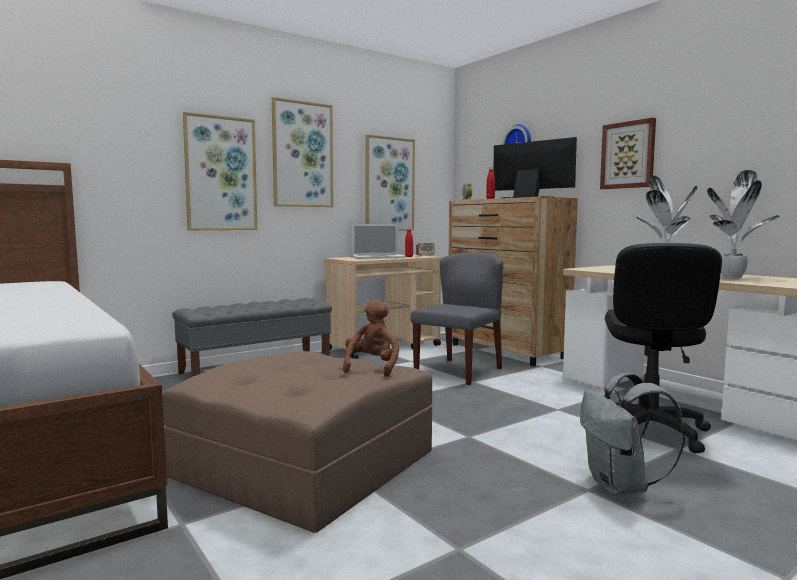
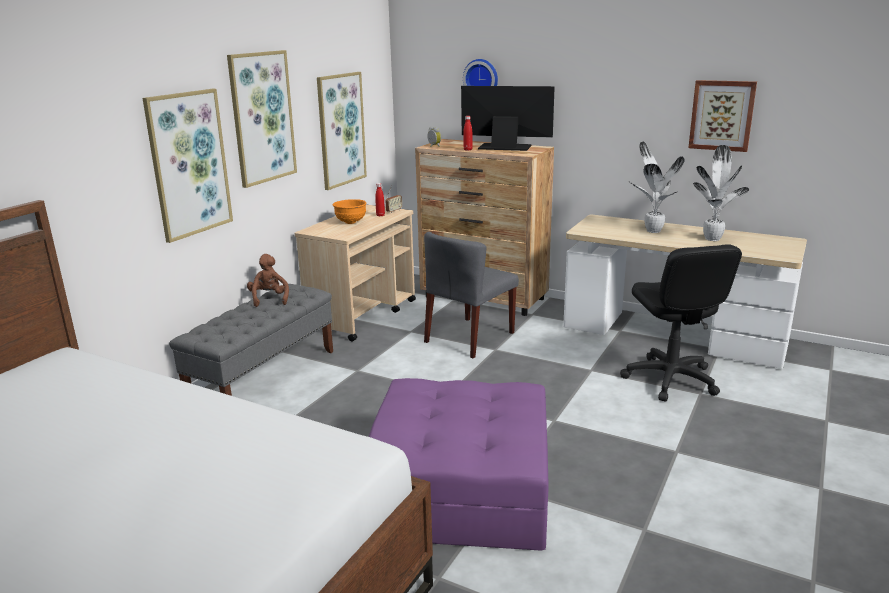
camera: 25 degrees left, 15 degrees up
brown ottoman [163,351,432,532] -> purple ottoman [369,378,549,551]
brown plush toy [343,300,399,377] -> brown plush toy moved to [247,254,289,307]
laptop [352,224,405,259] -> orange bowl [333,199,367,224]
grey chair [411,253,503,385] -> grey chair turned 150 degrees counterclockwise [424,232,519,358]
grey backpack [580,373,685,495] -> none
picture [600,118,656,189] -> picture moved to [688,80,757,152]

